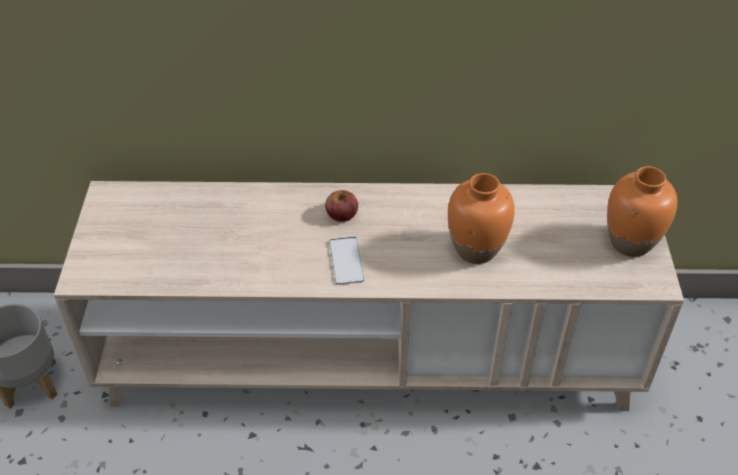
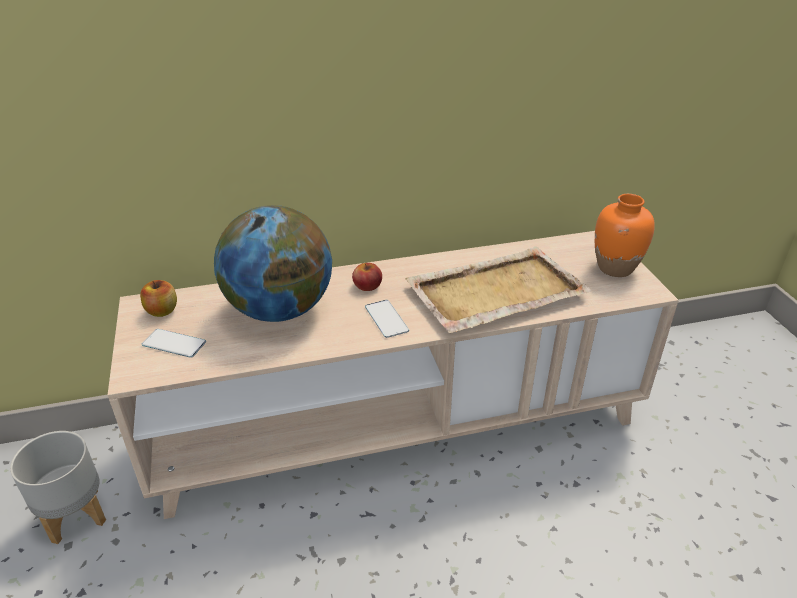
camera: 15 degrees left, 10 degrees down
orange vase [448,173,515,264] -> beige tray [405,246,592,333]
none -> apple [140,280,177,317]
none -> phone [142,329,206,358]
none -> globe [214,205,332,322]

